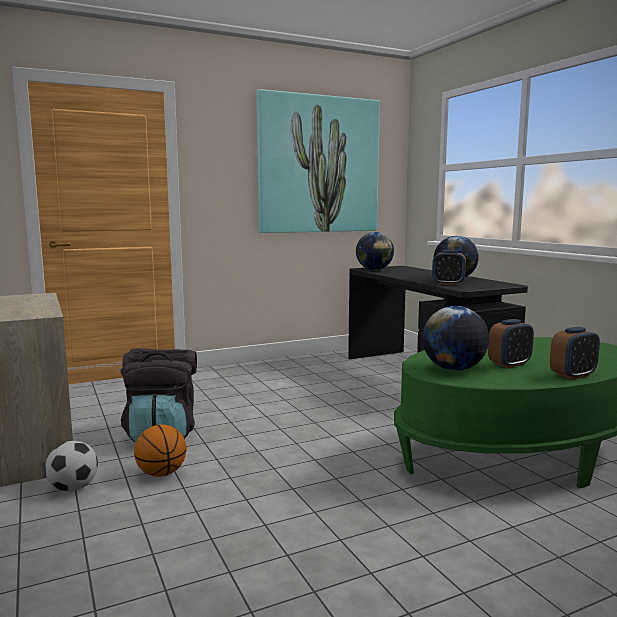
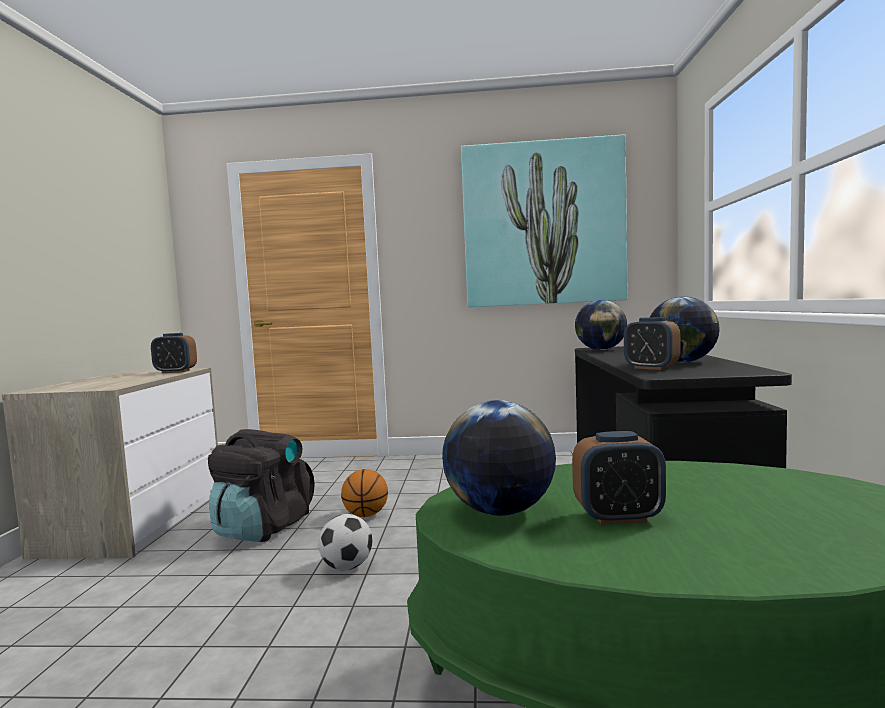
camera: 30 degrees right, 5 degrees down
football [45,441,98,491] -> football moved to [319,514,372,570]
basketball [134,425,186,477] -> basketball moved to [341,469,388,517]
alarm clock [550,327,600,380] -> alarm clock moved to [151,333,197,373]

